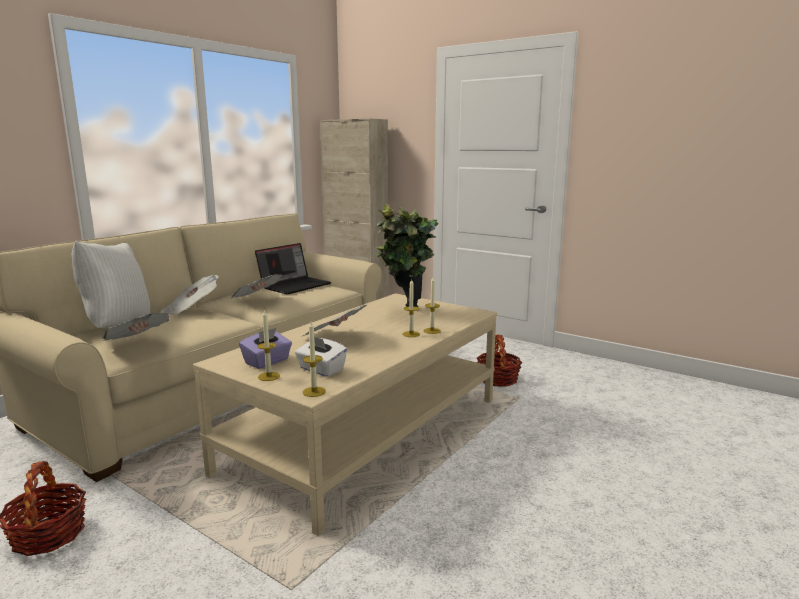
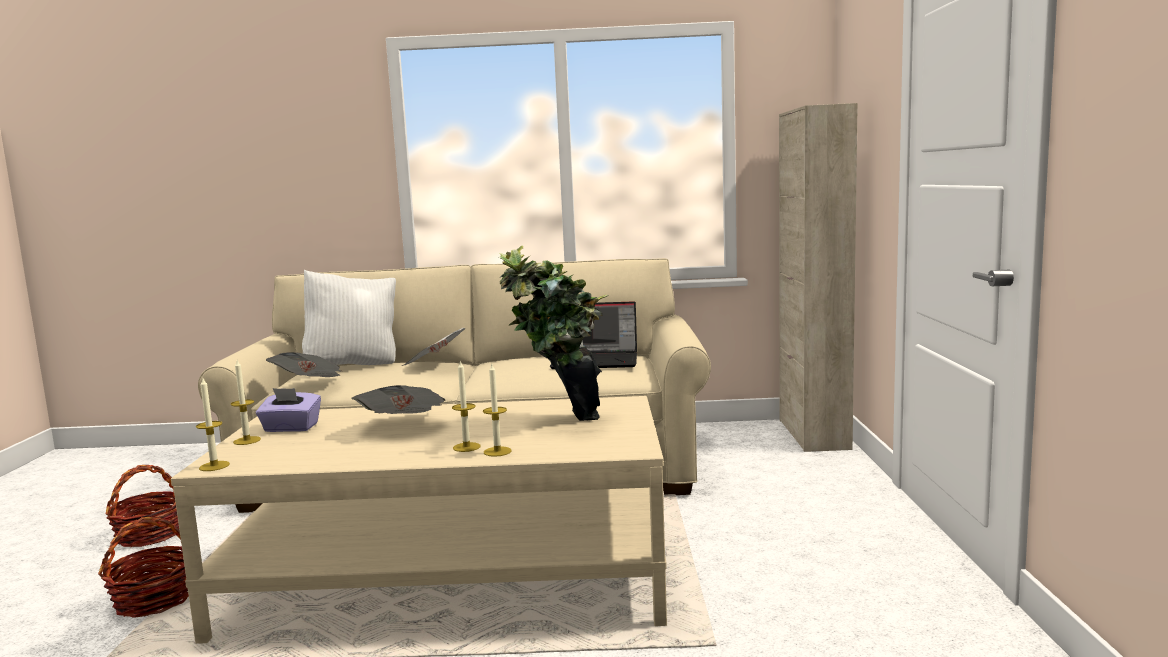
camera: 55 degrees right, 5 degrees down
newspaper [231,274,282,298] -> none
white tissue box [295,336,347,377] -> none
basket [477,334,522,387] -> basket moved to [98,517,189,618]

